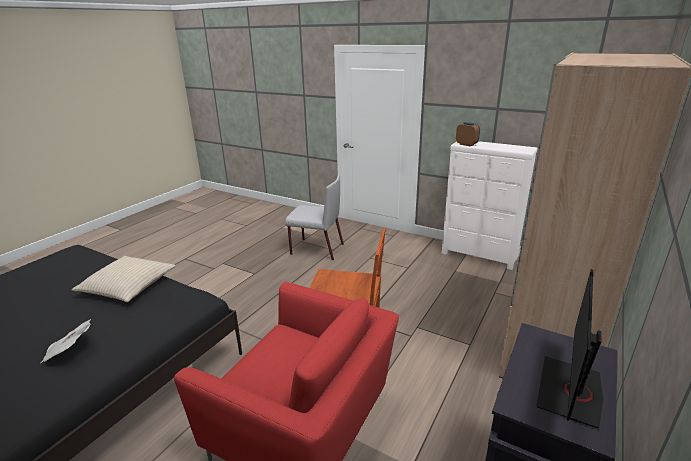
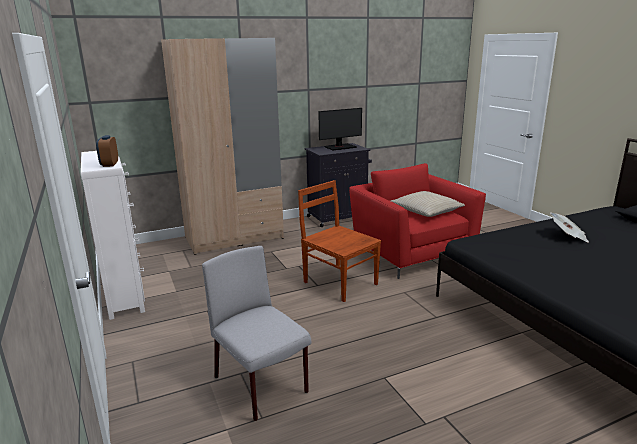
camera: 145 degrees left, 5 degrees down
beige pillow [71,256,176,302] -> beige pillow moved to [391,191,465,217]

